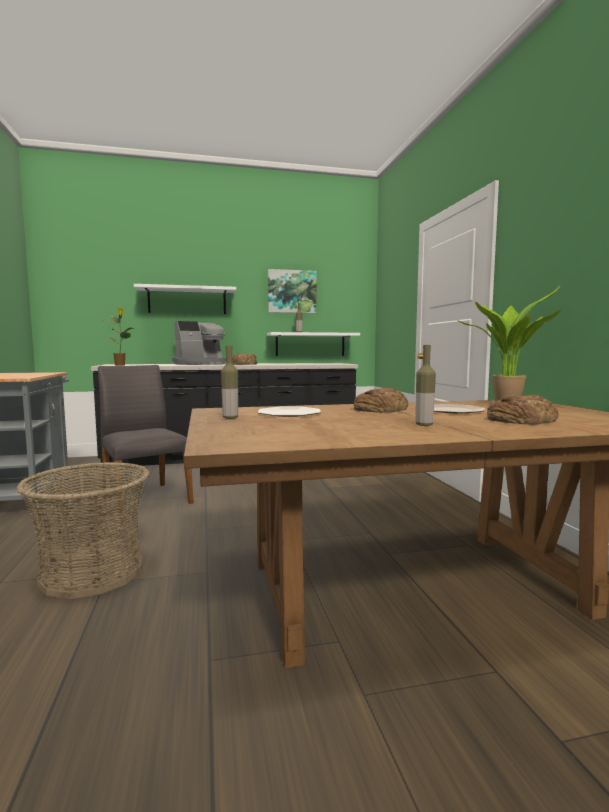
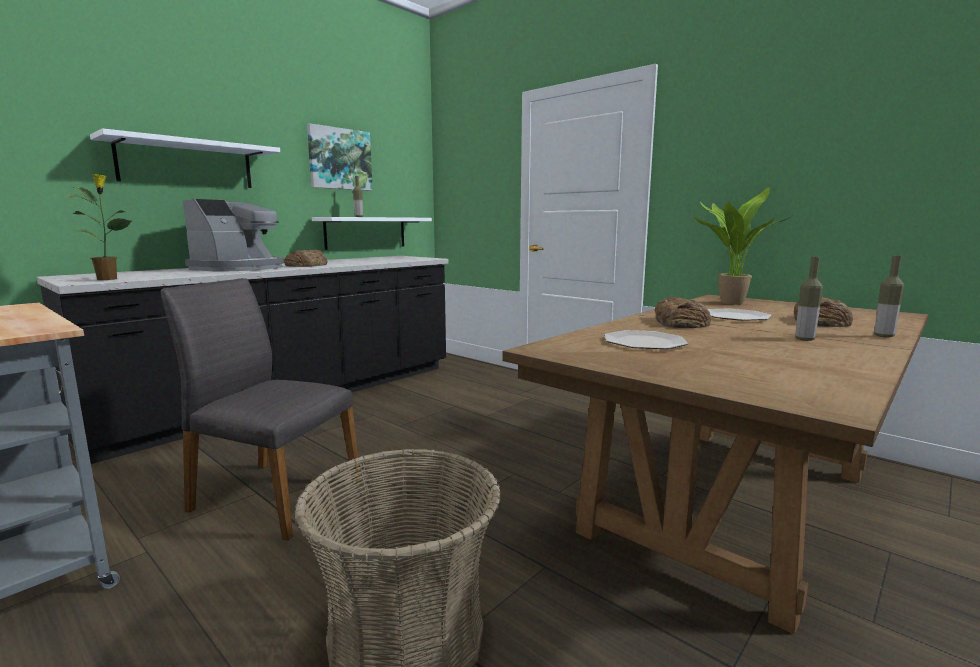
camera: 35 degrees left, 5 degrees up
bottle [221,345,238,419] -> bottle moved to [874,256,904,337]

